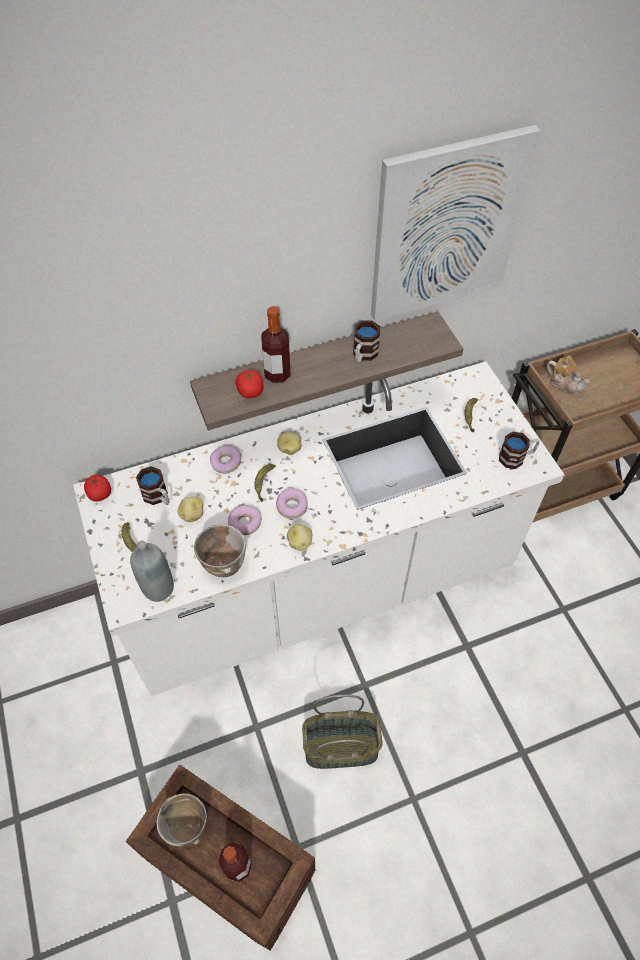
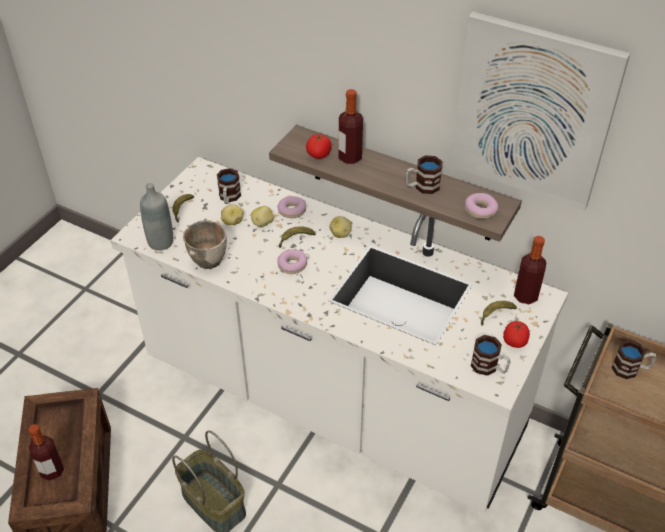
camera: 50 degrees right, 10 degrees down
tomato [84,475,111,501] -> tomato moved to [503,321,530,348]
bowl [157,793,207,846] -> none
donut [228,505,262,535] -> donut moved to [465,193,499,219]
potato [287,524,312,551] -> potato moved to [251,206,274,227]
teapot [547,356,590,396] -> mug [611,340,656,379]
none -> bottle [514,236,546,304]

